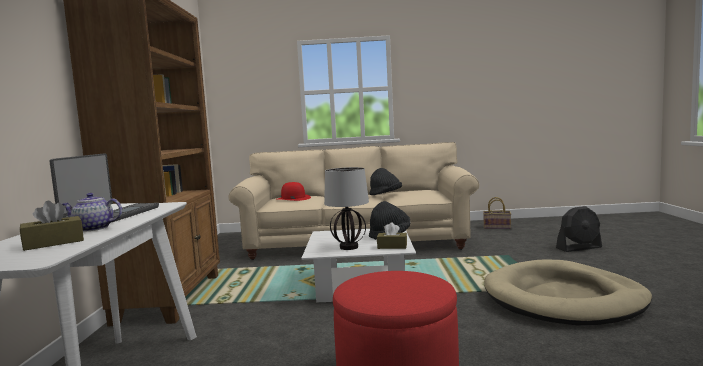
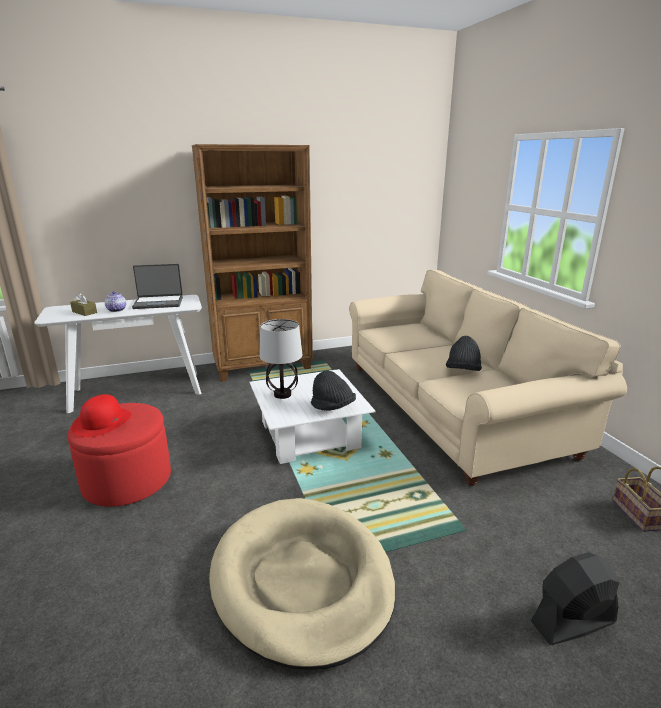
camera: 70 degrees right, 15 degrees up
red hat [278,182,311,201] -> red hat moved to [72,394,132,437]
brown tissue box [377,222,407,249] -> none
black fan [556,206,602,252] -> black fan turned 105 degrees clockwise [531,552,620,645]

